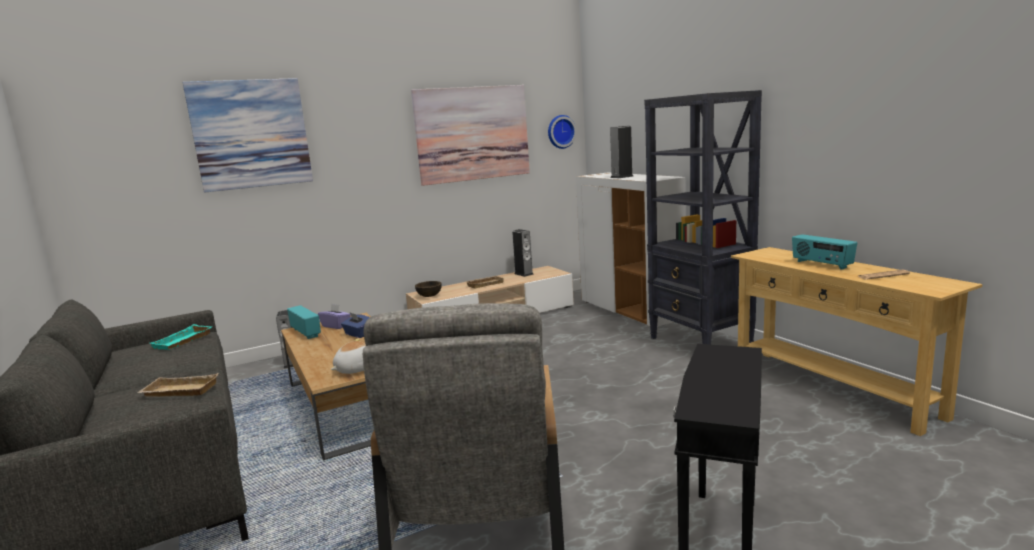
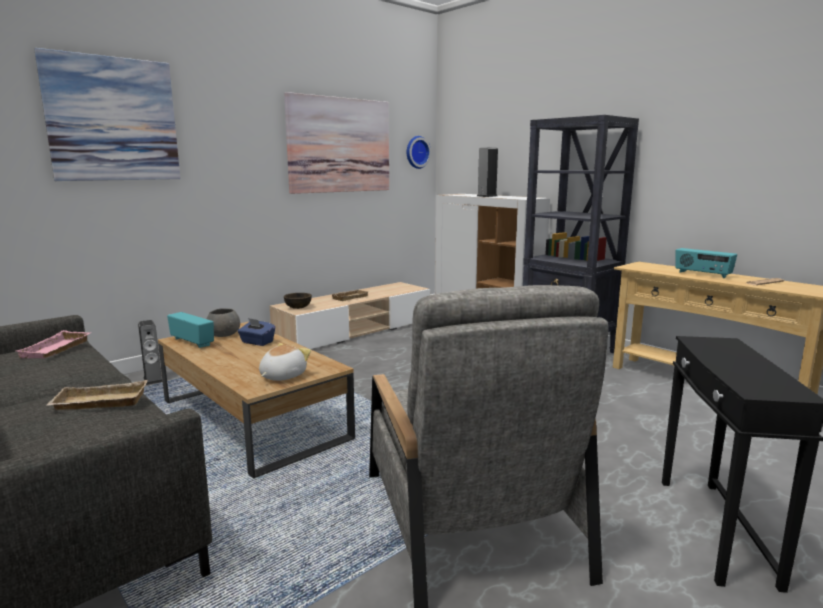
camera: 15 degrees left, 0 degrees up
turquoise tray [150,324,212,350] -> pink tray [17,330,90,358]
purple tissue box [318,303,351,329] -> grey bowl [207,308,240,337]
speaker [512,229,534,277] -> none

